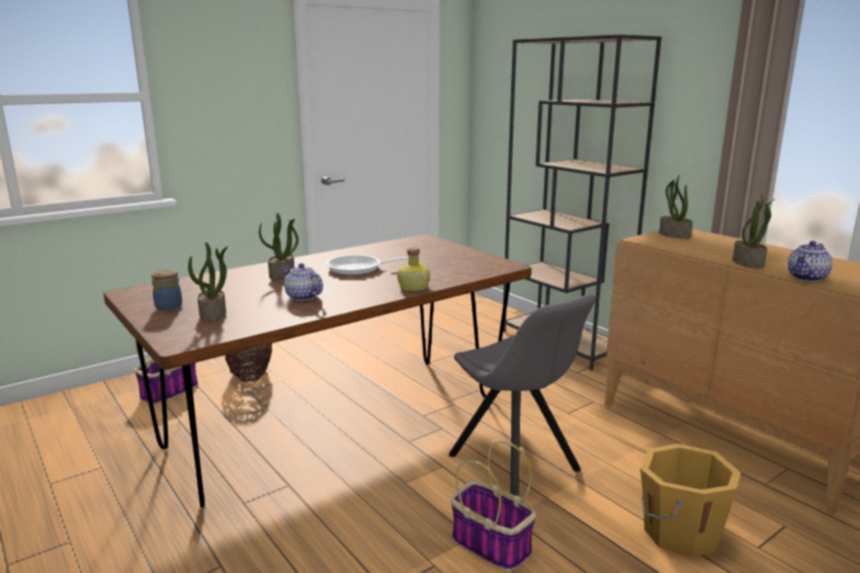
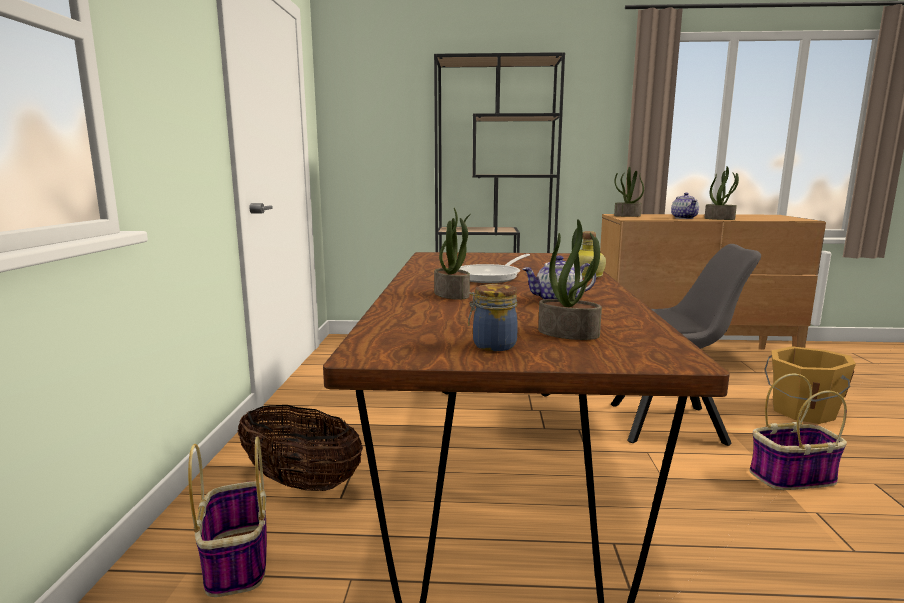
camera: 50 degrees left, 5 degrees down
teapot [788,241,832,282] -> teapot moved to [671,193,699,219]

